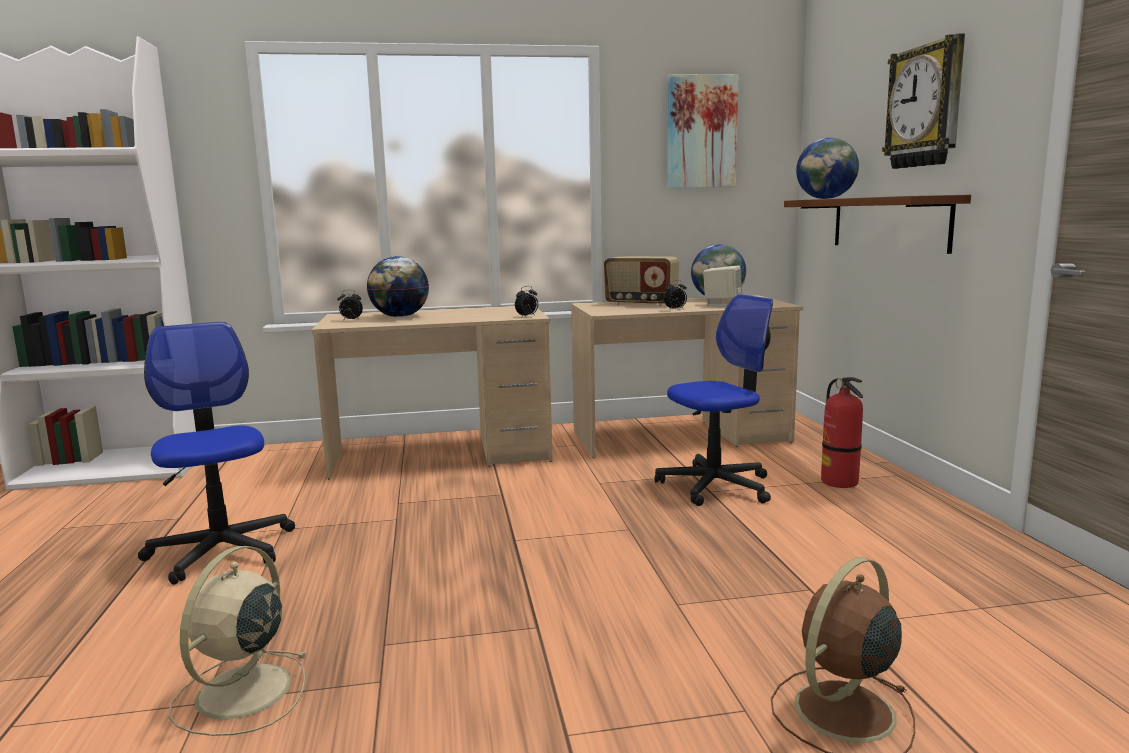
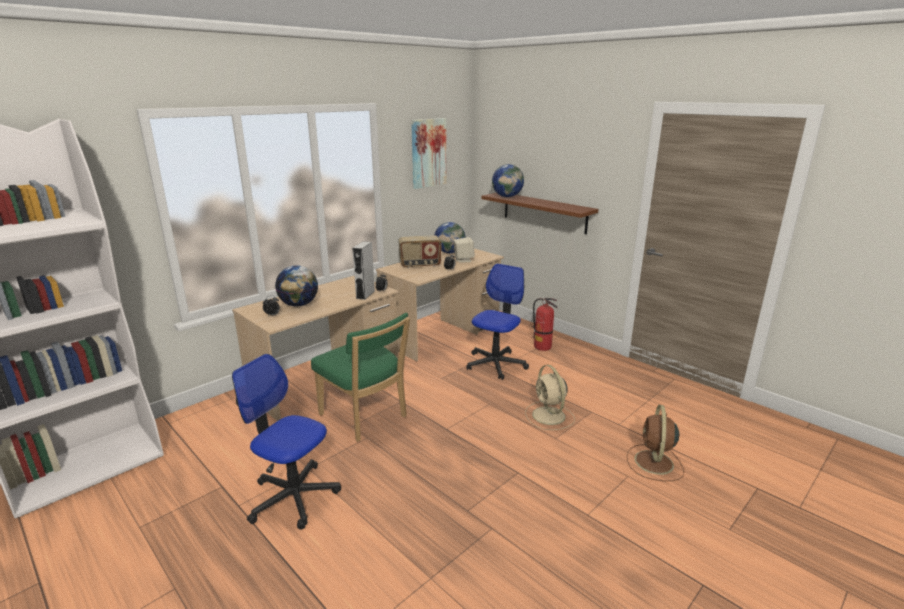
camera: 35 degrees left, 10 degrees up
beige fan [168,546,307,736] -> beige fan moved to [525,365,575,430]
wall clock [882,33,965,169] -> none
none -> green chair [311,313,410,442]
none -> grey speaker [353,241,375,300]

